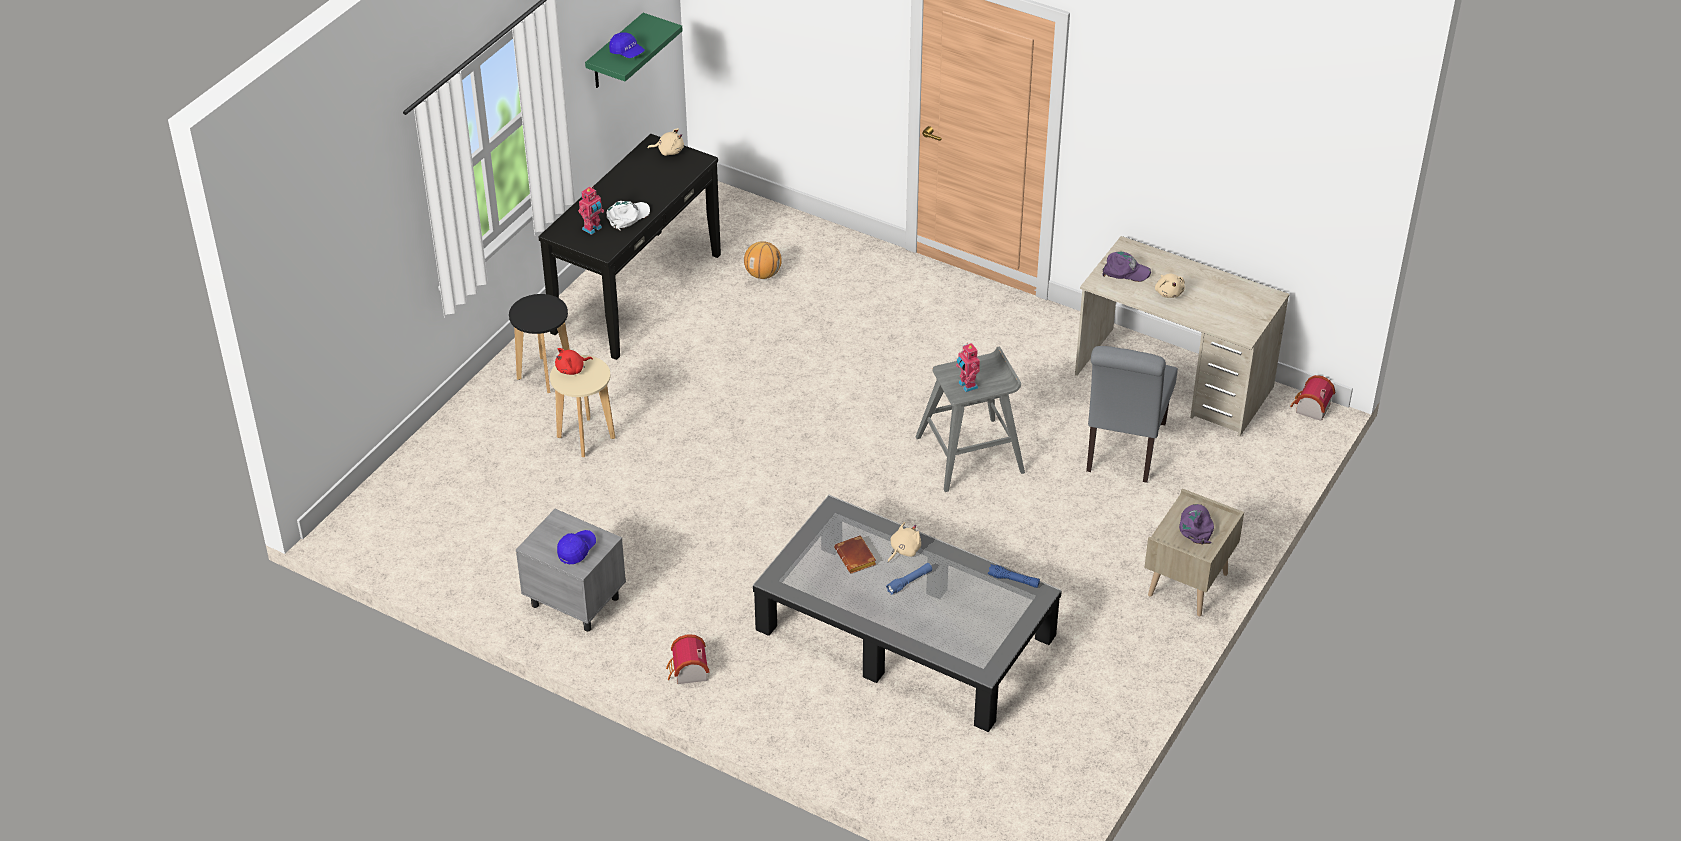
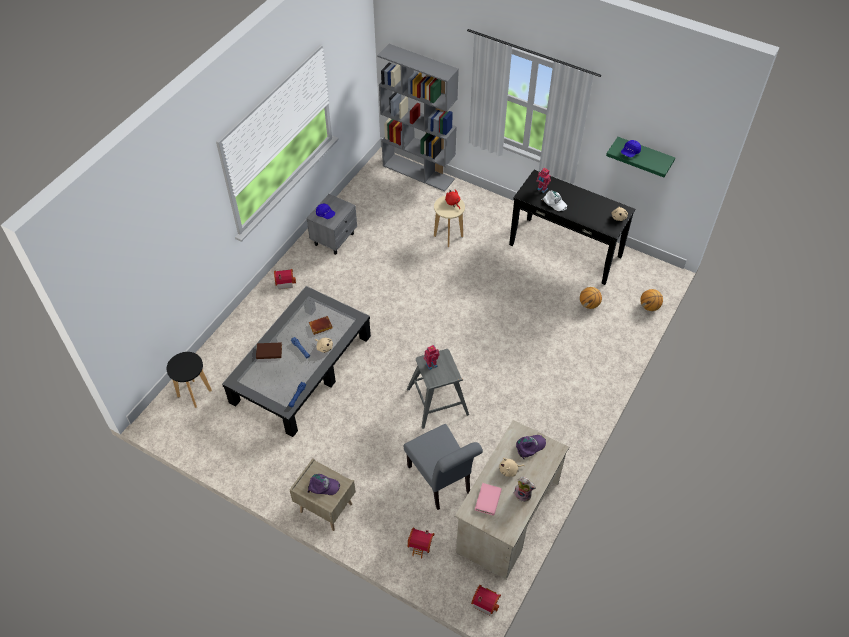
camera: 90 degrees right, 10 degrees up
black stool [509,294,570,393] -> black stool moved to [166,352,212,408]
grey chair [1086,346,1178,483] -> grey chair turned 135 degrees counterclockwise [404,424,483,510]
purple cap [1102,252,1151,282] -> purple cap turned 135 degrees counterclockwise [516,435,546,460]
none -> brown book [256,342,282,359]
none -> grey bookcase [377,44,459,192]
none -> toy house [407,528,434,559]
none -> pink book [475,483,502,516]
none -> plush toy [514,477,536,502]
none -> basketball [640,289,663,311]

